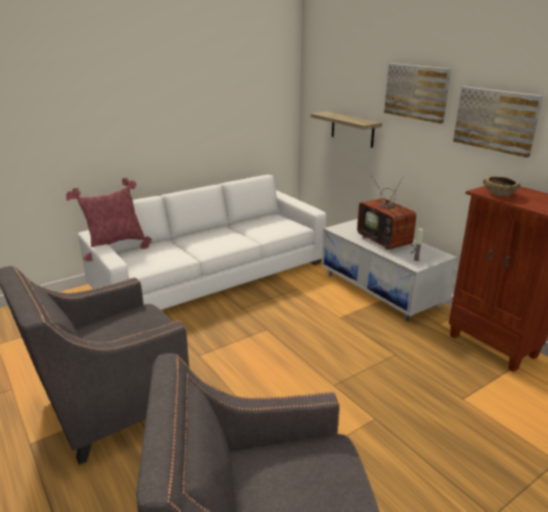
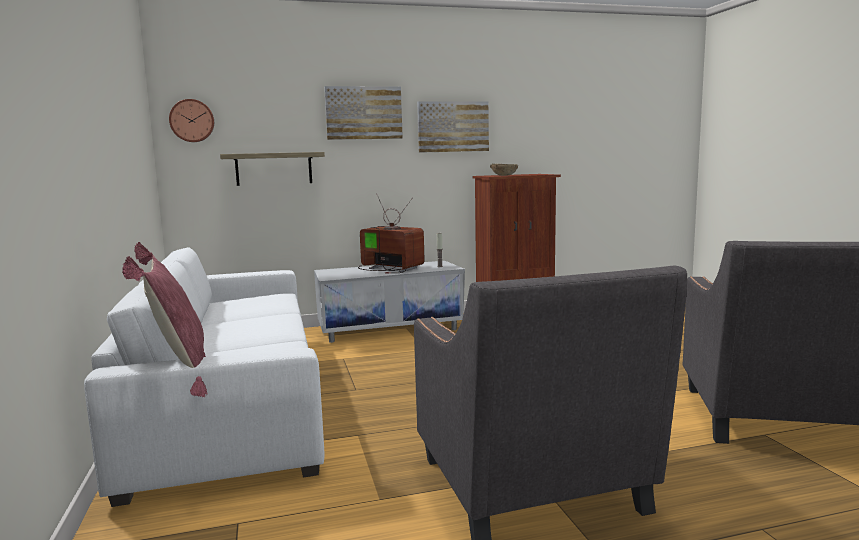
camera: 70 degrees left, 15 degrees down
television [357,175,416,254] -> television turned 135 degrees counterclockwise [358,195,425,274]
none -> wall clock [169,99,214,142]

